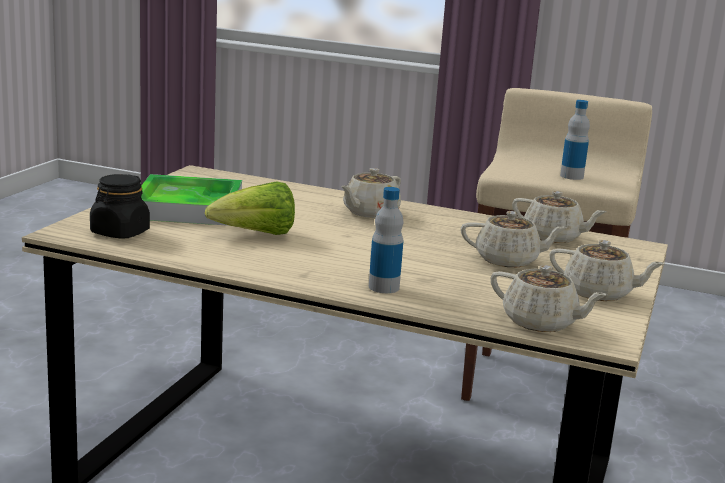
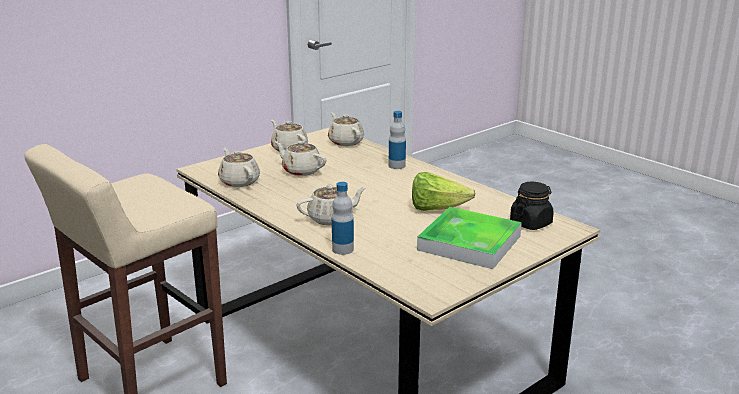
camera: 150 degrees left, 5 degrees up
bottle [560,100,590,180] -> bottle moved to [332,182,354,255]

